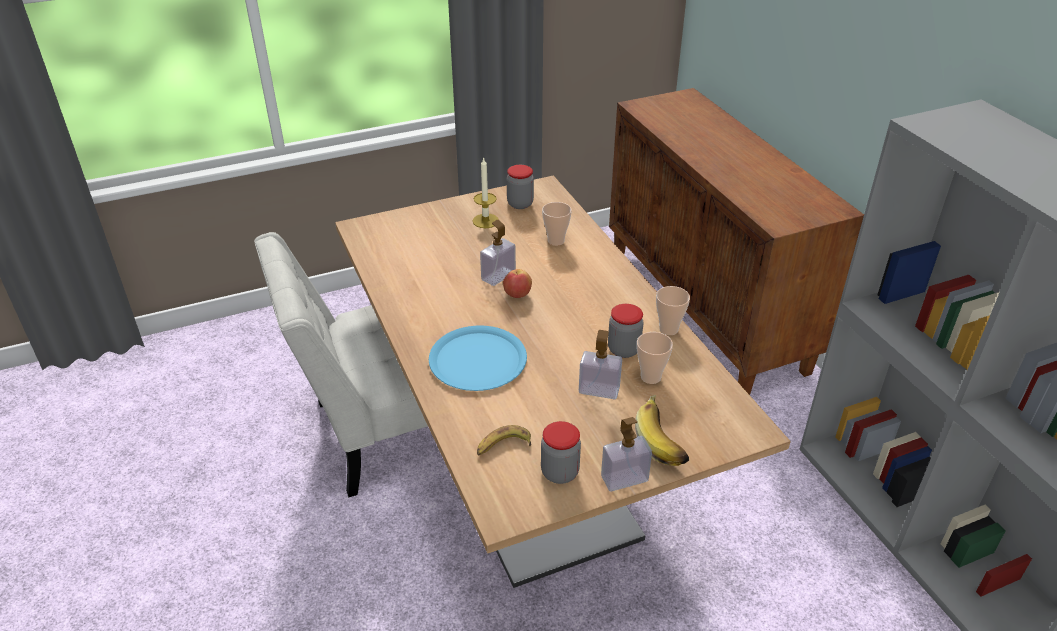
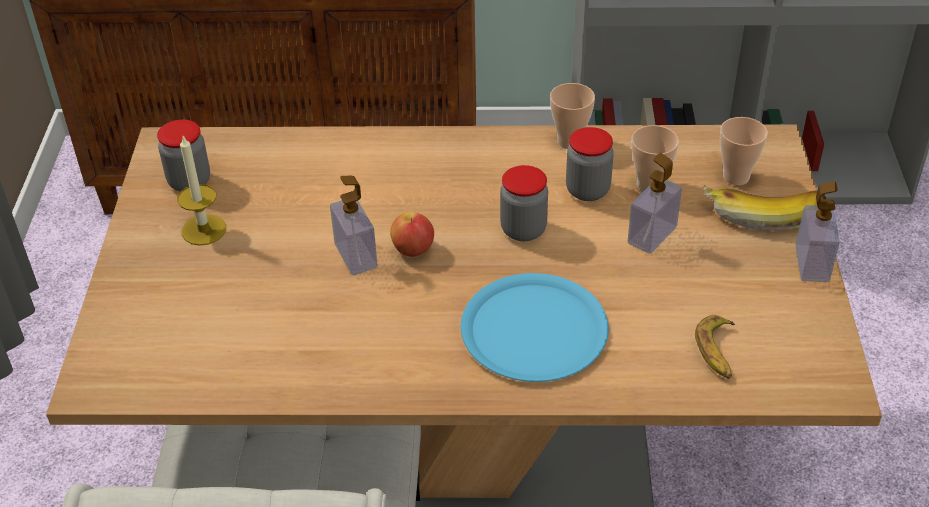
camera: 65 degrees left, 5 degrees up
jar [541,421,581,484] -> jar moved to [500,165,548,241]
cup [542,202,572,246] -> cup moved to [720,117,768,185]

